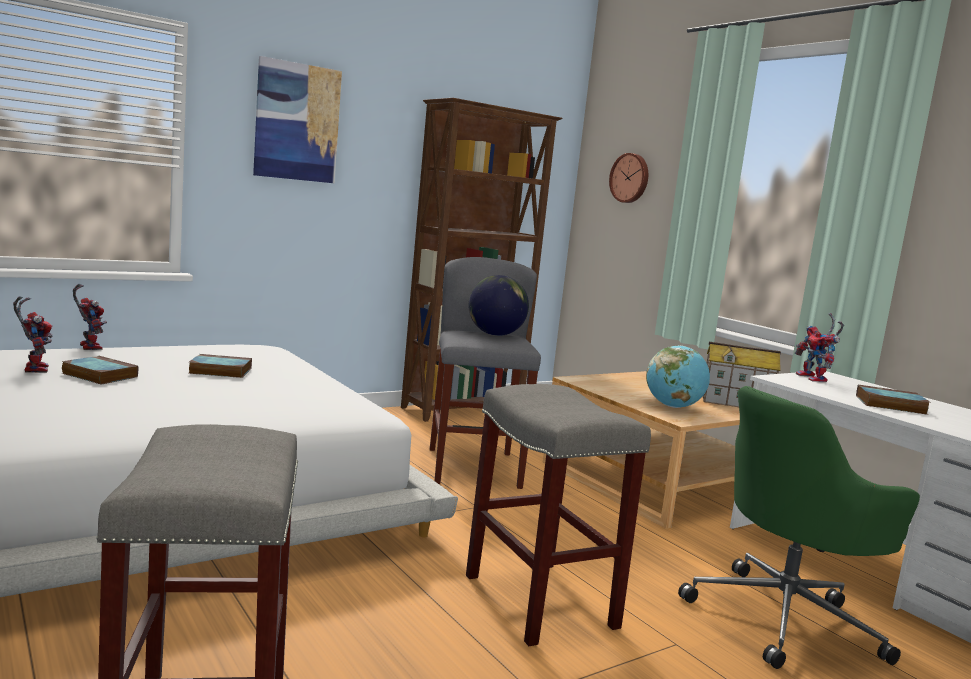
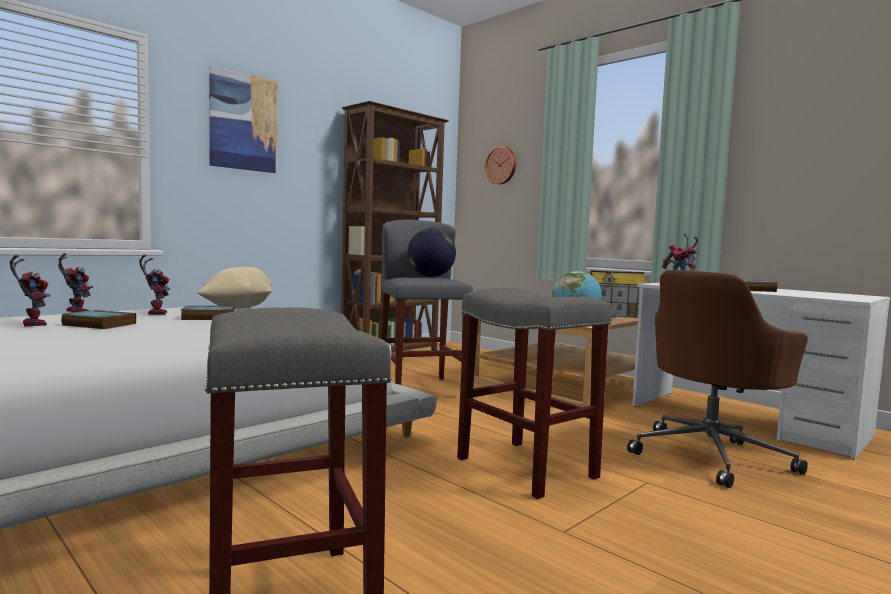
camera: 10 degrees left, 5 degrees down
green office chair [678,386,920,669] -> brown office chair [627,270,808,488]
none -> toy robot [139,255,170,315]
none -> beige pillow [197,267,273,308]

